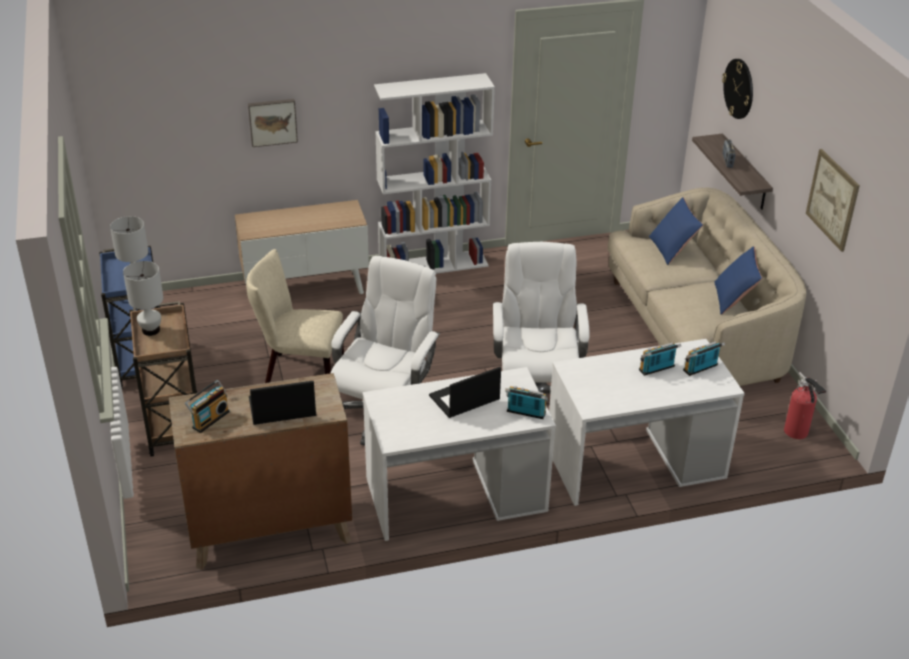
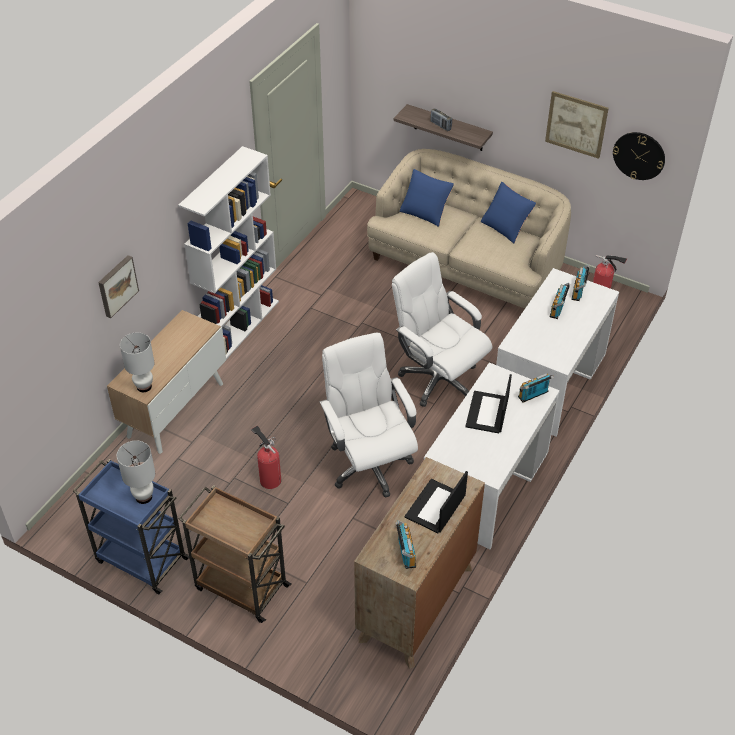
camera: 45 degrees left, 10 degrees up
white table lamp [123,261,163,336] -> white table lamp moved to [120,332,154,392]
beige chair [246,249,344,383] -> fire extinguisher [251,426,281,489]
wall clock [722,59,753,119] -> wall clock moved to [613,132,665,180]

